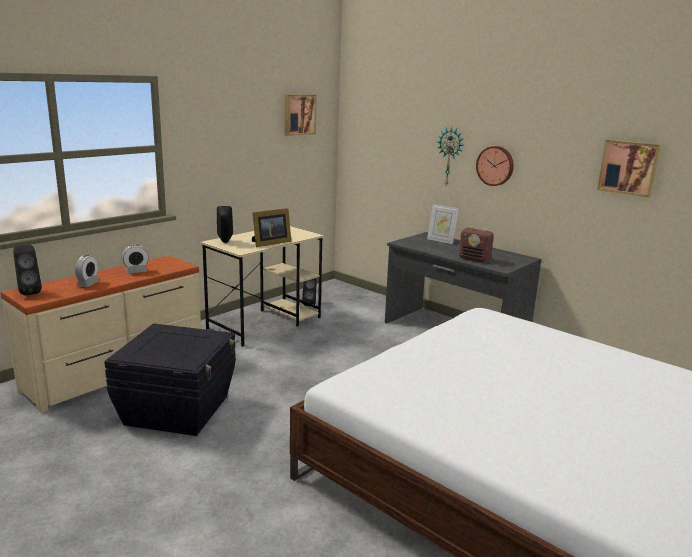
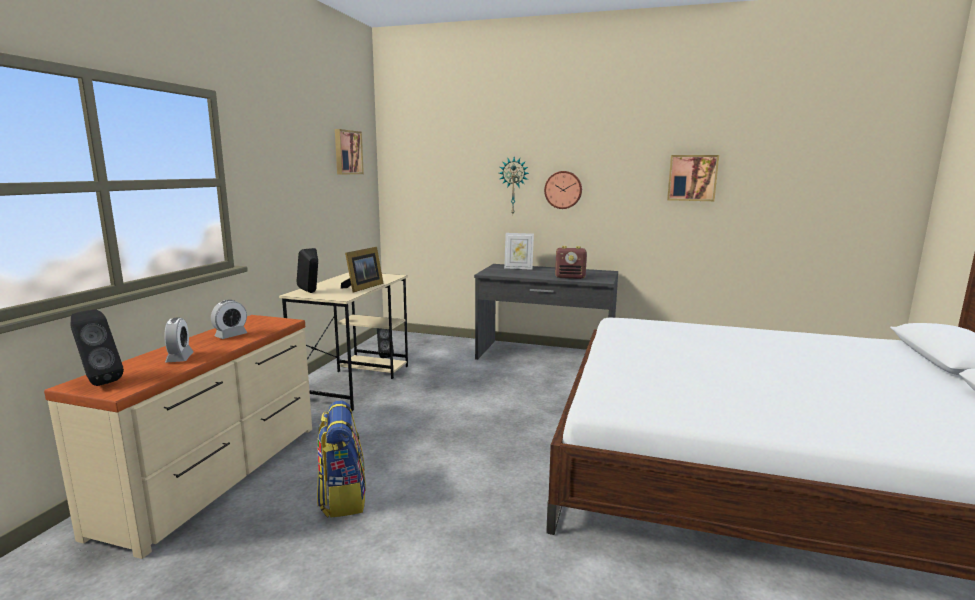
camera: 25 degrees left, 5 degrees down
black storage box [104,324,236,436] -> backpack [317,400,366,518]

